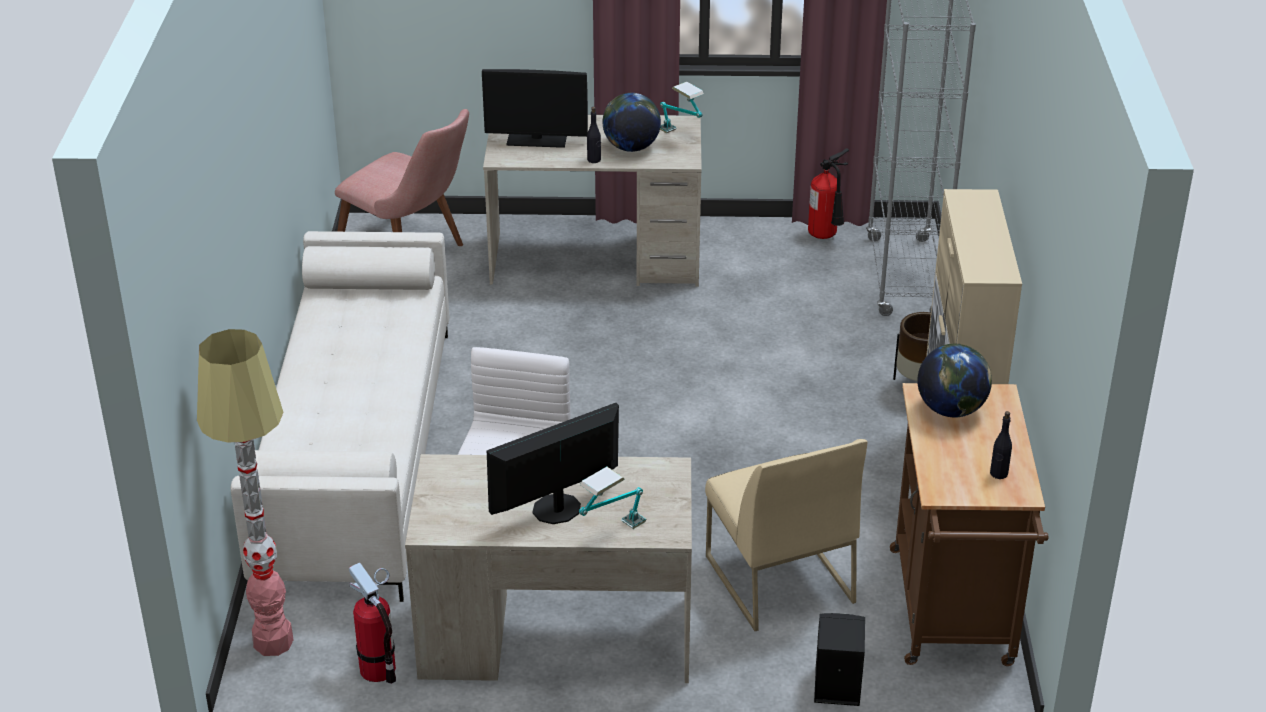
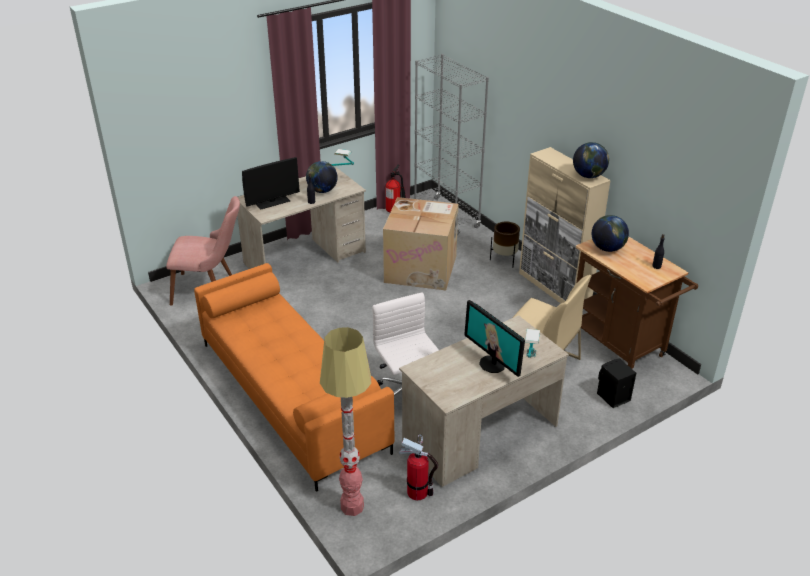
camera: 35 degrees left, 0 degrees up
white sofa [231,231,449,602] -> orange sofa [194,263,394,492]
monitor [487,403,619,524] -> monitor turned 60 degrees counterclockwise [464,300,525,377]
none -> cardboard box [383,197,458,290]
none -> globe [573,142,609,178]

